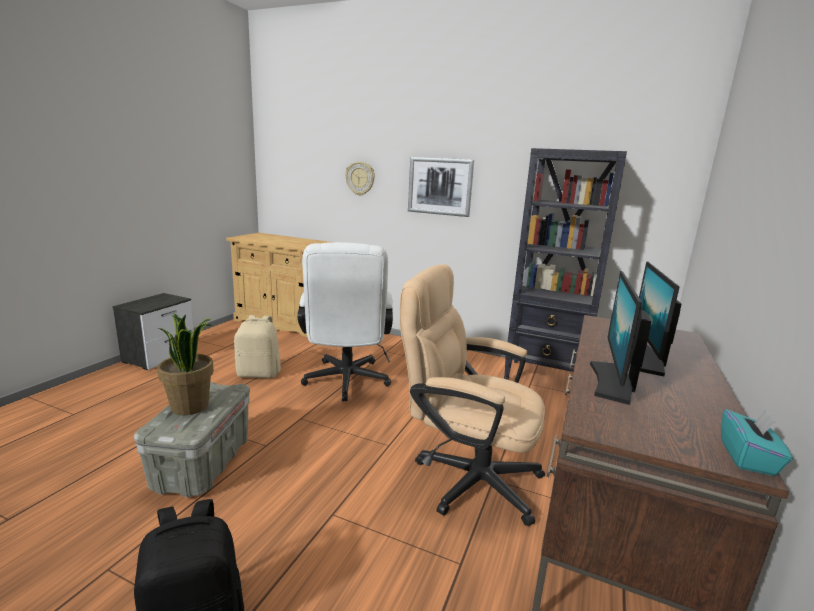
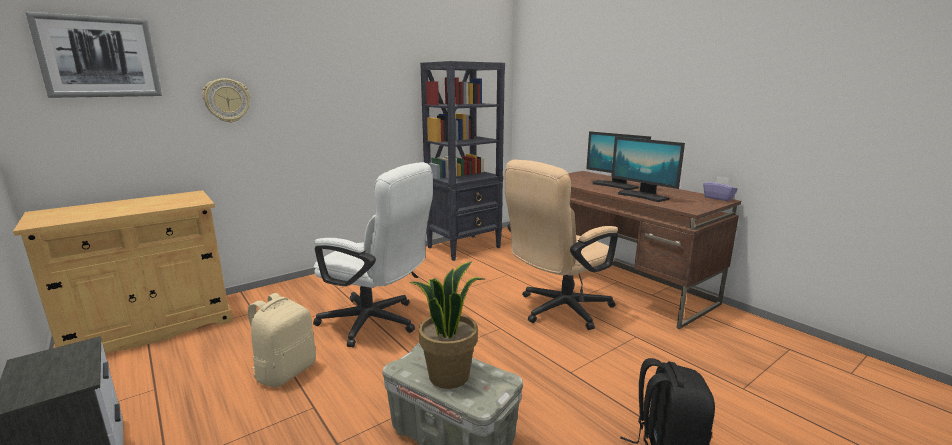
camera: 60 degrees left, 0 degrees up
picture [408,157,474,217] -> picture moved to [26,12,162,98]
turquoise tissue box [721,409,793,476] -> purple tissue box [703,176,738,201]

